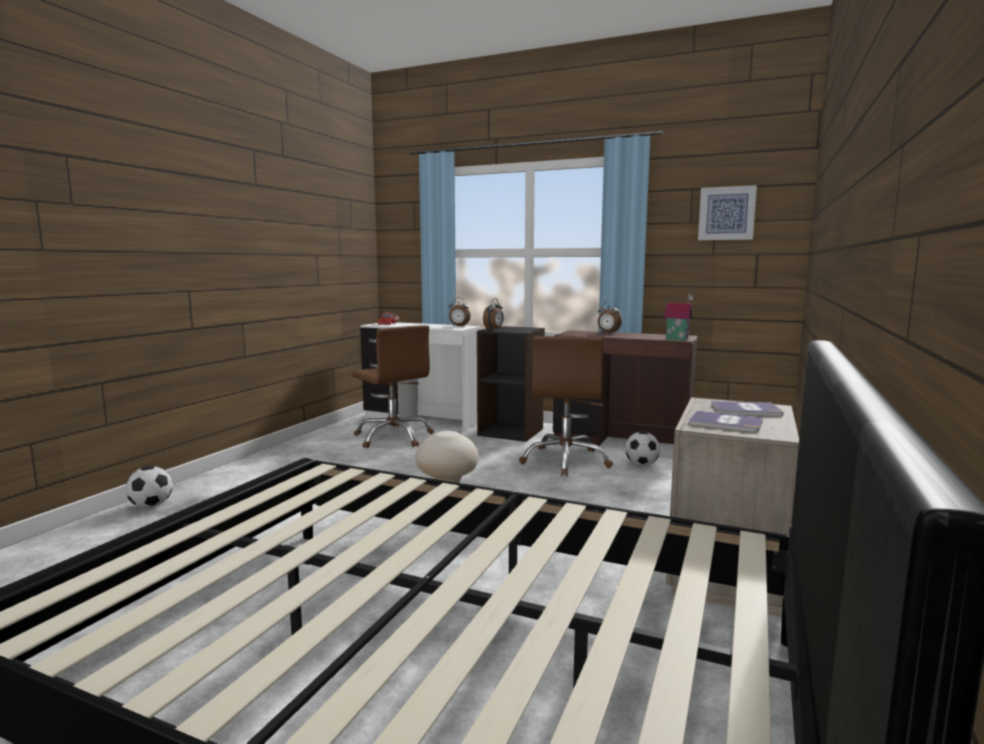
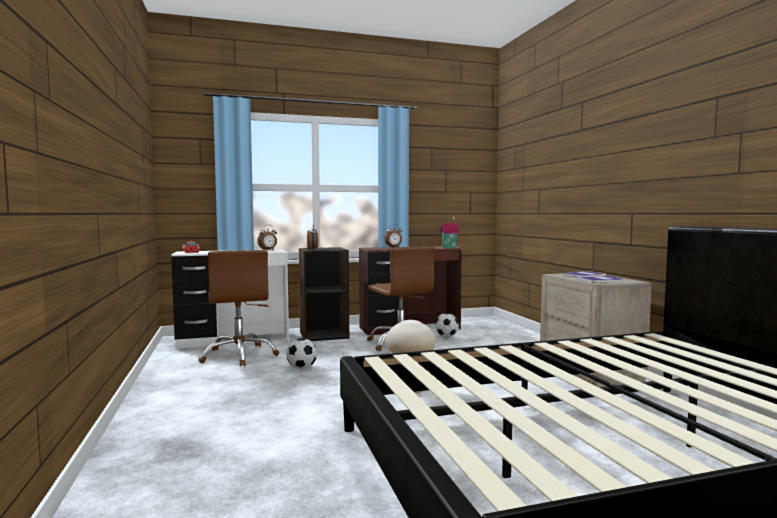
camera: 40 degrees left, 5 degrees down
football [125,466,173,508] -> football moved to [286,338,317,369]
brown office chair [352,325,434,448] -> brown office chair turned 60 degrees clockwise [199,250,279,367]
picture [698,185,757,240] -> none

